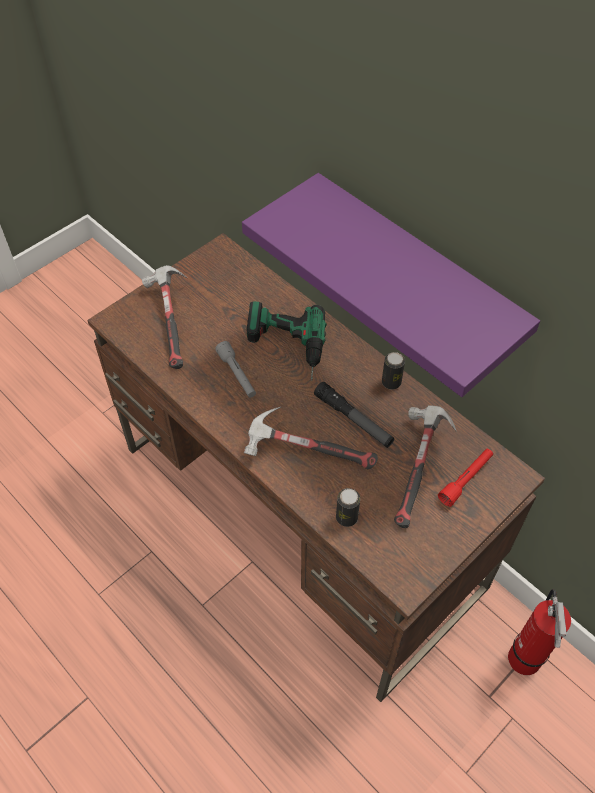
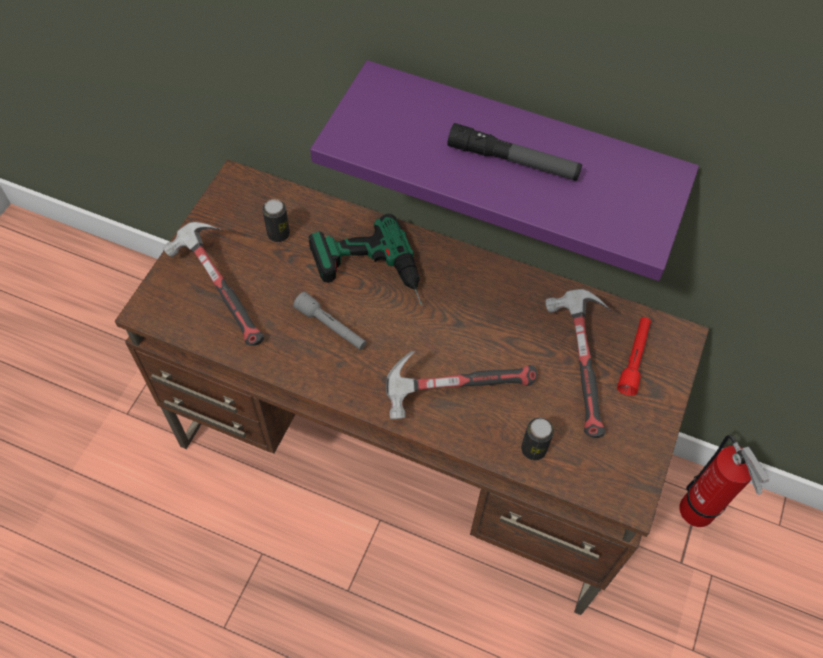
camera: 25 degrees left, 5 degrees up
flashlight [314,382,394,448] -> flashlight moved to [447,123,582,181]
can [382,352,405,390] -> can moved to [262,199,290,242]

